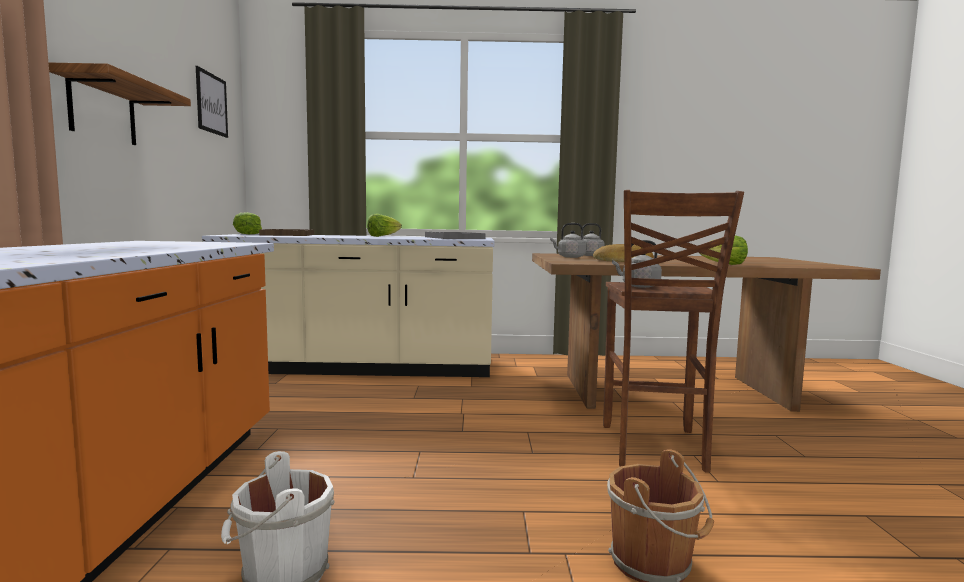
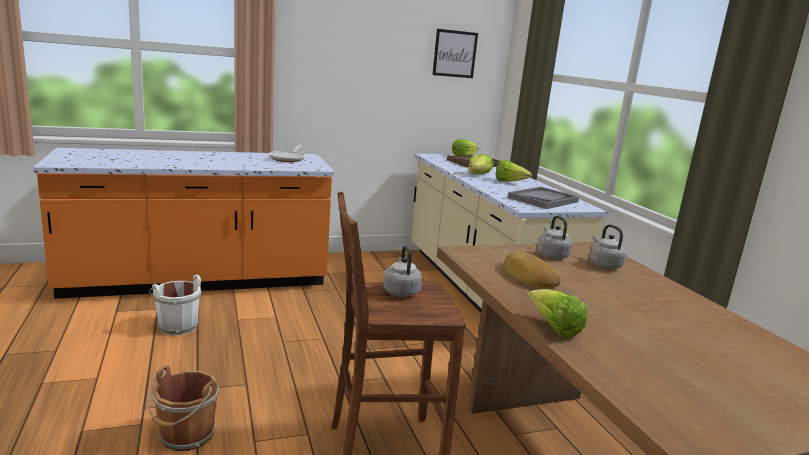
camera: 70 degrees right, 10 degrees up
shelf [48,62,191,145] -> none
none -> frying pan [269,144,305,162]
none -> lettuce [468,154,493,174]

